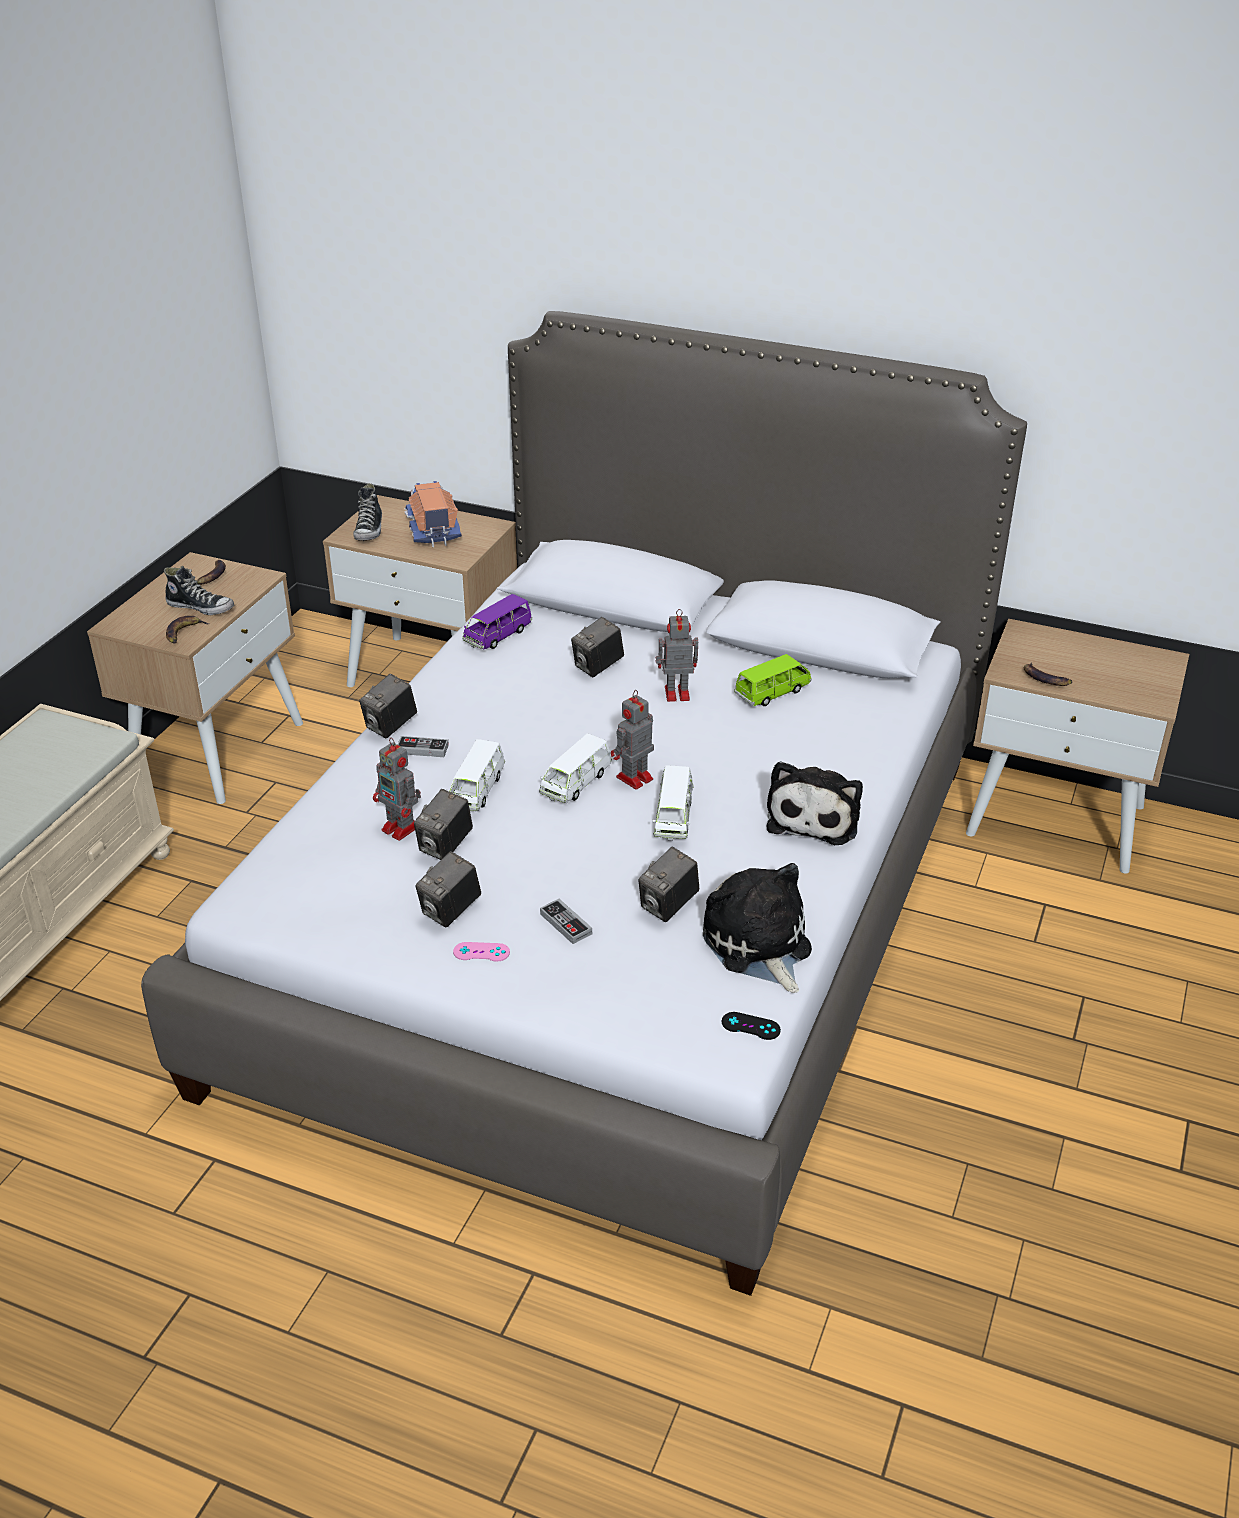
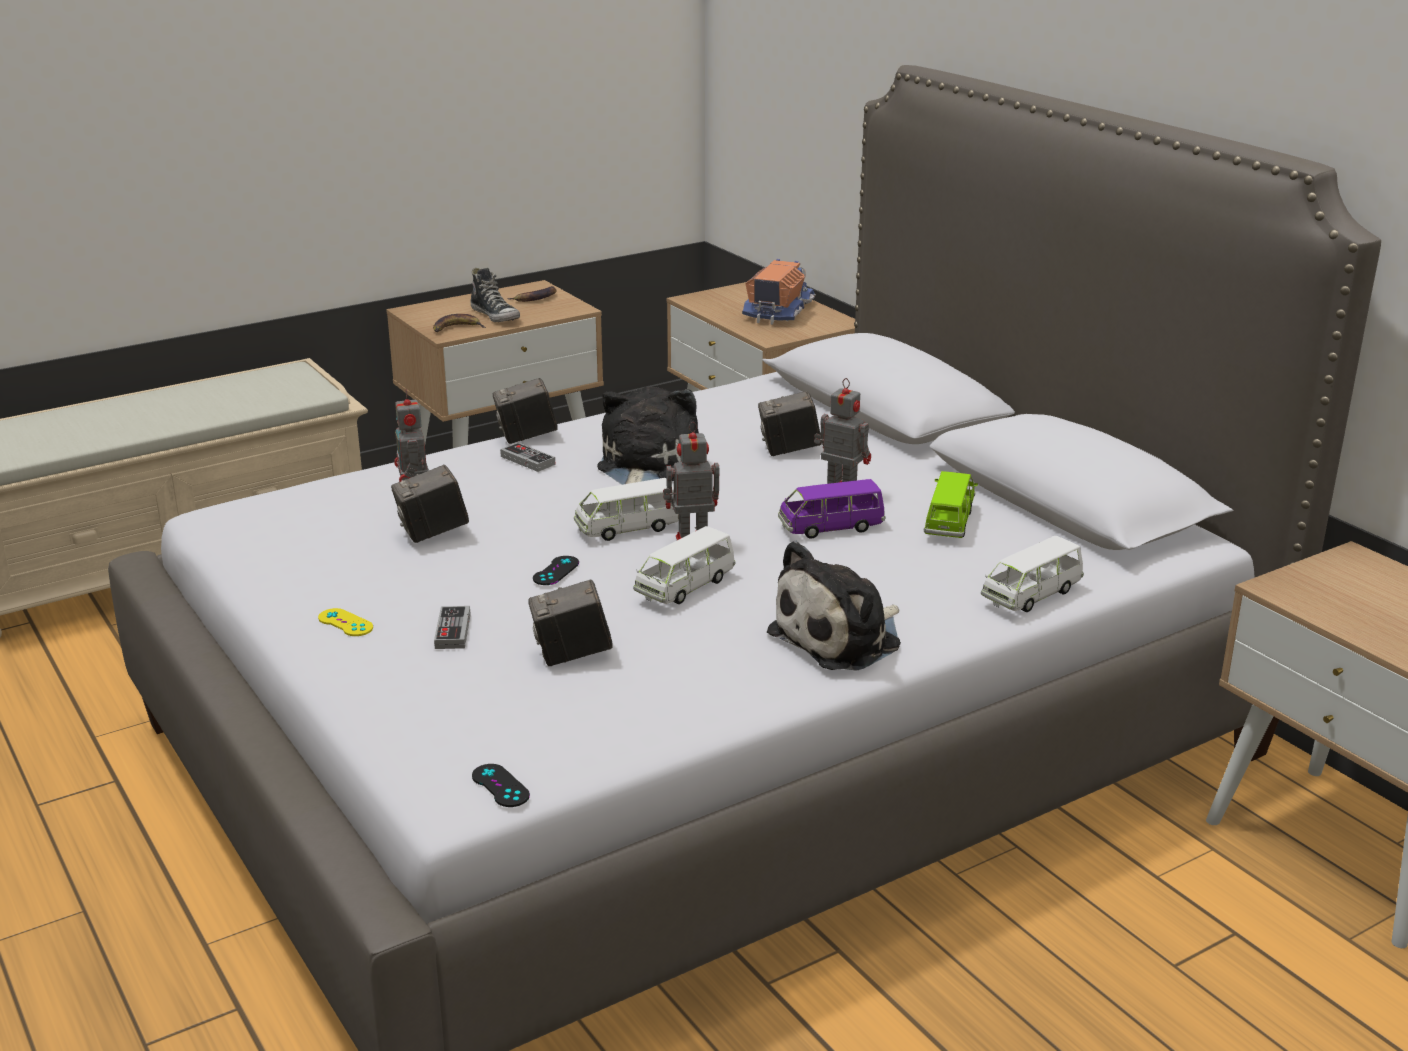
camera: 35 degrees right, 10 degrees down
shoe [353,483,382,541] -> none
camera [415,851,481,927] -> none
white toy car [447,739,505,811] -> white toy car moved to [981,536,1084,612]
pink game controller [453,942,510,962] -> yellow game controller [318,608,373,636]
purple toy car [462,594,532,649] -> purple toy car moved to [778,479,885,539]
plush toy [703,863,812,993] -> plush toy moved to [597,387,699,485]
green toy car [734,654,812,706] -> green toy car turned 75 degrees counterclockwise [924,471,978,538]
banana [1024,662,1072,686] -> none
none -> black game controller [533,556,579,585]

